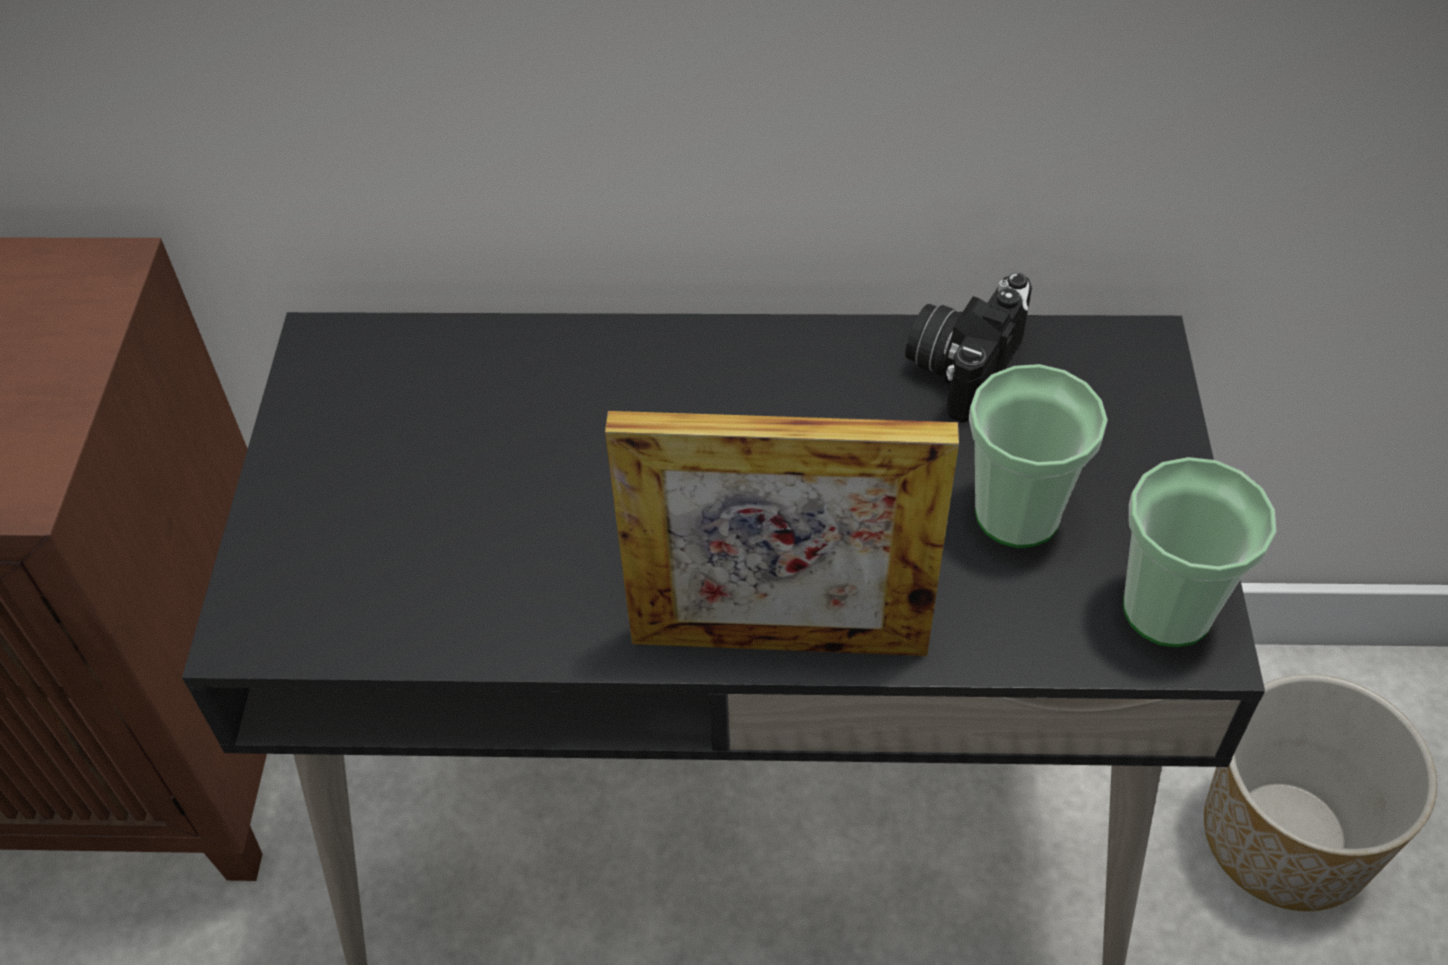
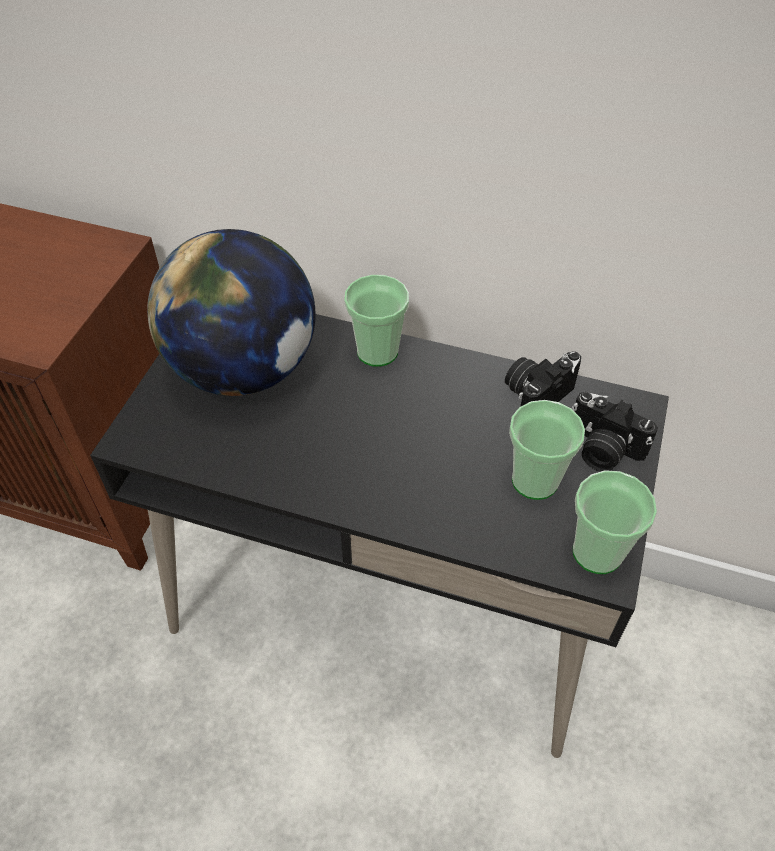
camera: 15 degrees right, 0 degrees up
picture frame [605,411,959,656] -> none
planter [1204,674,1437,911] -> none
none -> globe [147,229,316,396]
none -> cup [344,275,409,367]
none -> camera [572,392,658,472]

